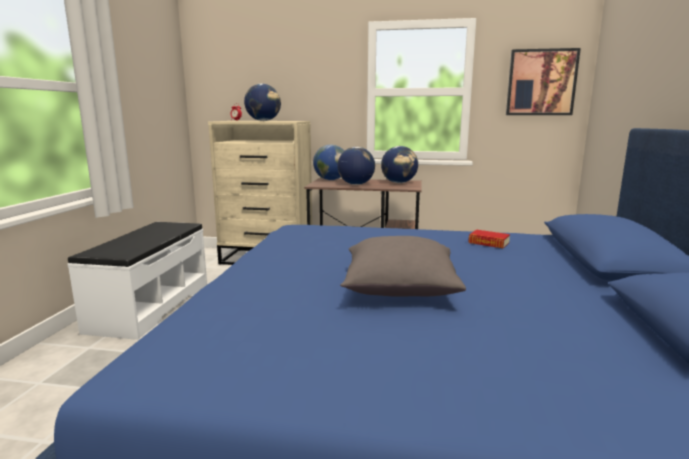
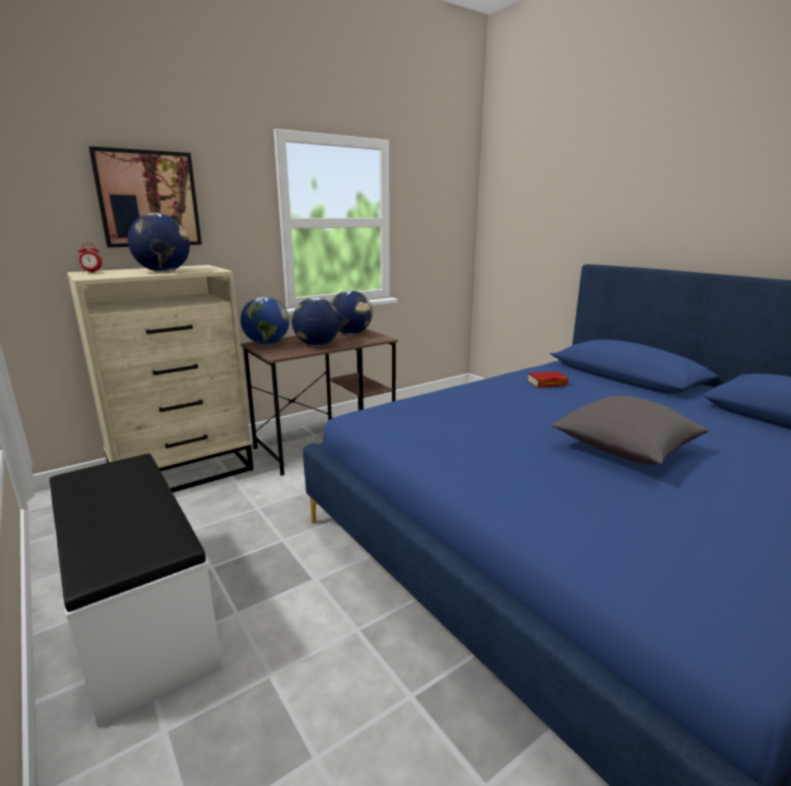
camera: 45 degrees left, 5 degrees up
picture [506,48,581,115] -> picture moved to [89,146,202,248]

